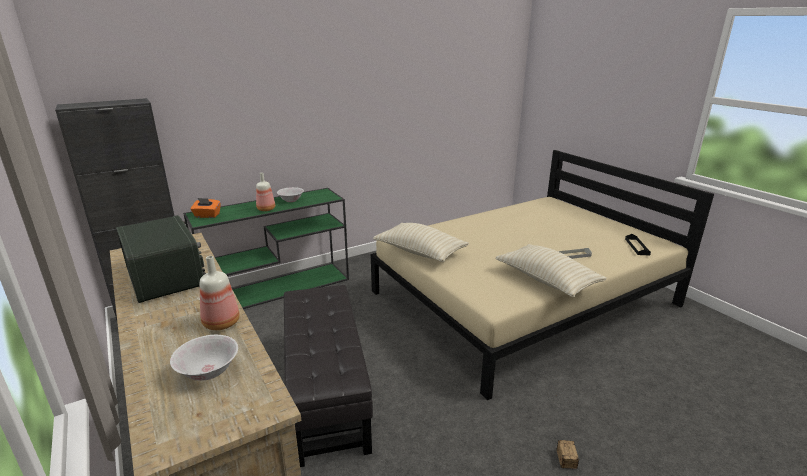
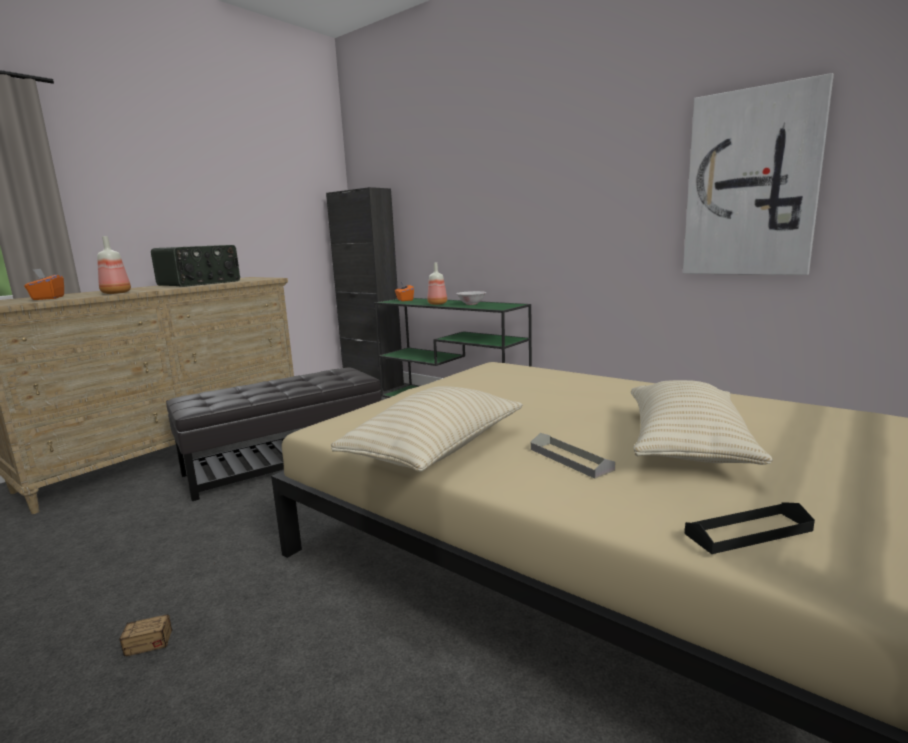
camera: 70 degrees right, 10 degrees down
white bowl [170,335,238,381] -> orange tissue box [24,269,64,300]
beige pillow [373,223,469,262] -> beige pillow moved to [631,380,773,465]
none -> picture [683,73,834,275]

